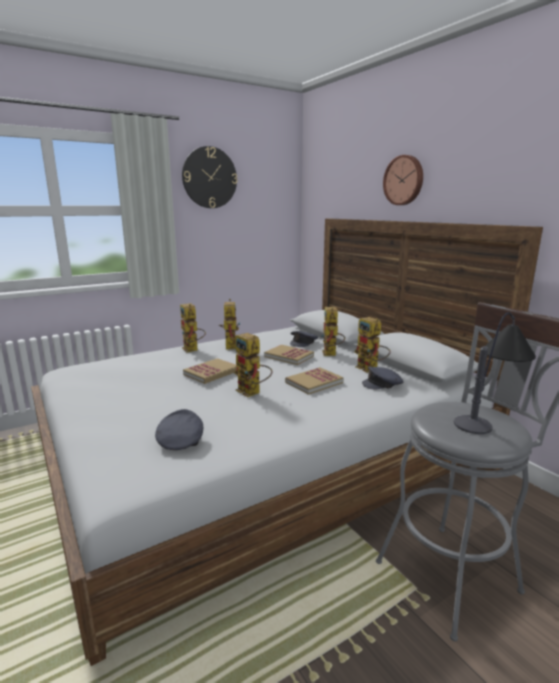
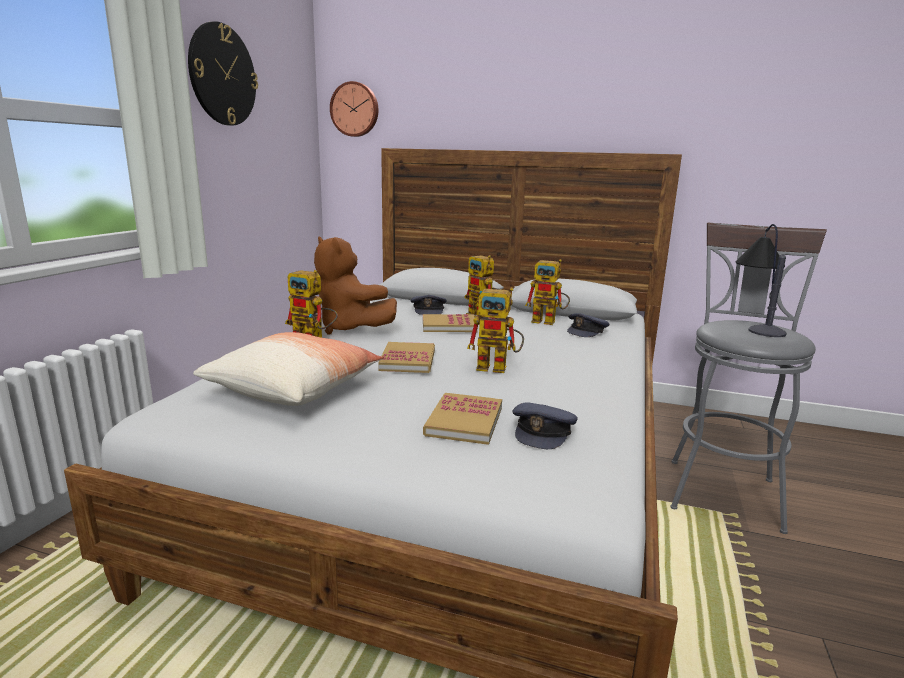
camera: 40 degrees left, 0 degrees up
grey cap [155,409,203,450] -> grey cap turned 120 degrees counterclockwise [513,402,578,449]
toy robot [219,299,240,349] -> brown plush toy [314,237,397,335]
book [285,367,344,395] -> book moved to [423,393,502,445]
wall clock [383,155,423,205] -> wall clock moved to [330,81,378,137]
none -> pillow [193,332,384,406]

